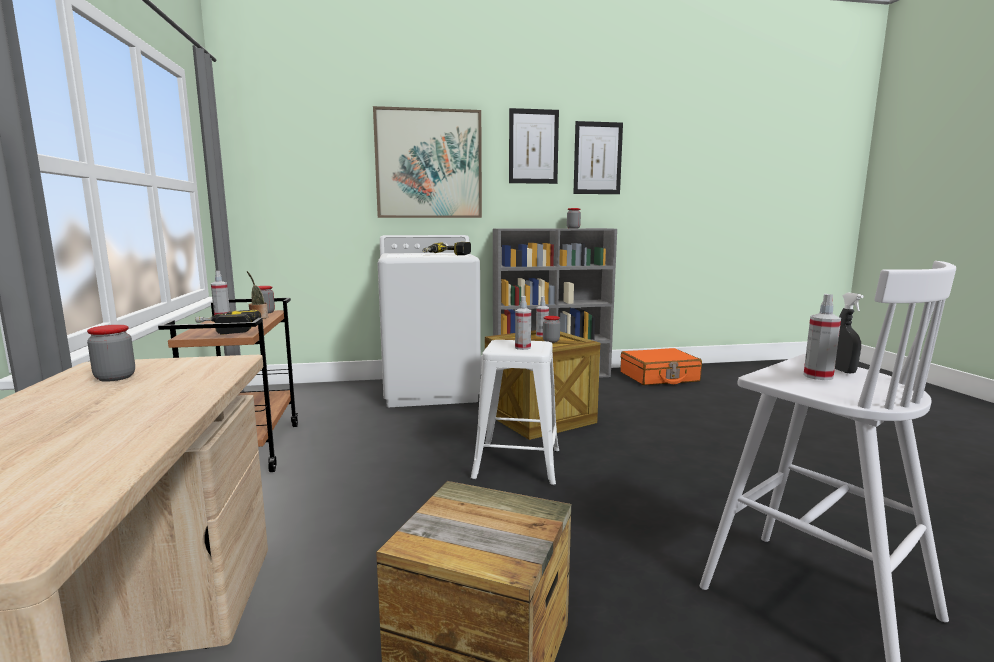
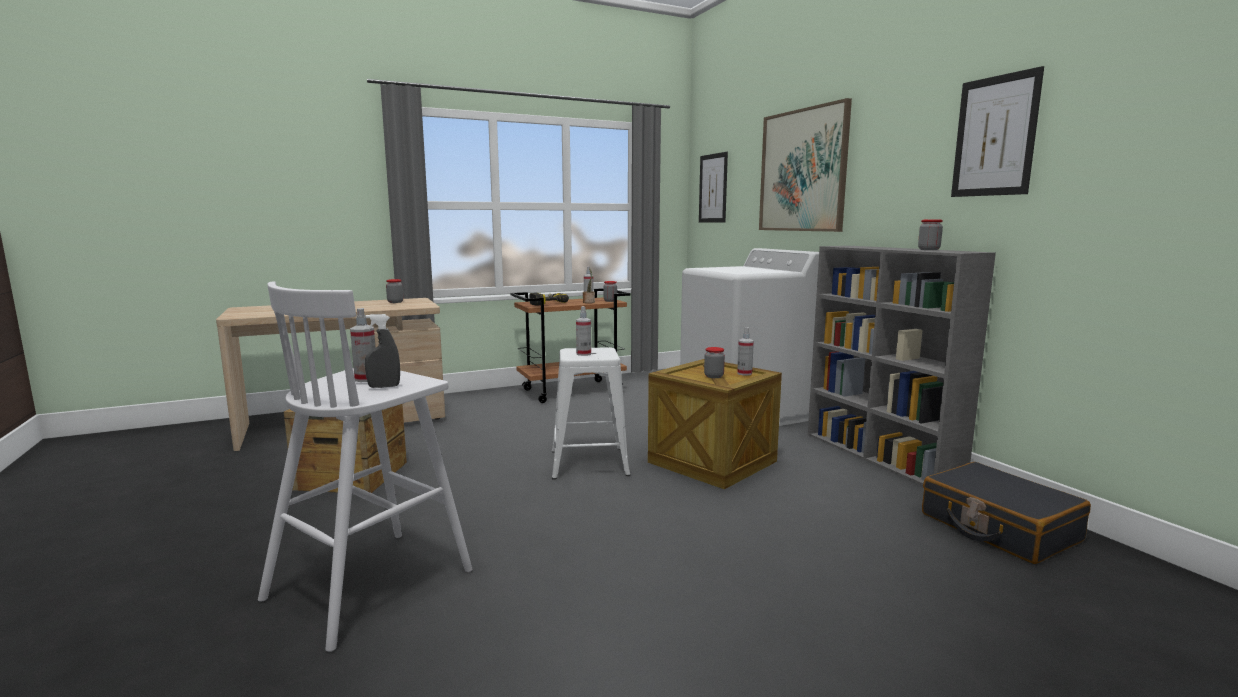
camera: 75 degrees right, 0 degrees up
power drill [422,242,471,255] -> none
picture [509,108,559,184] -> picture moved to [699,152,728,223]
orange suitcase [621,348,702,385] -> black suitcase [922,462,1091,564]

